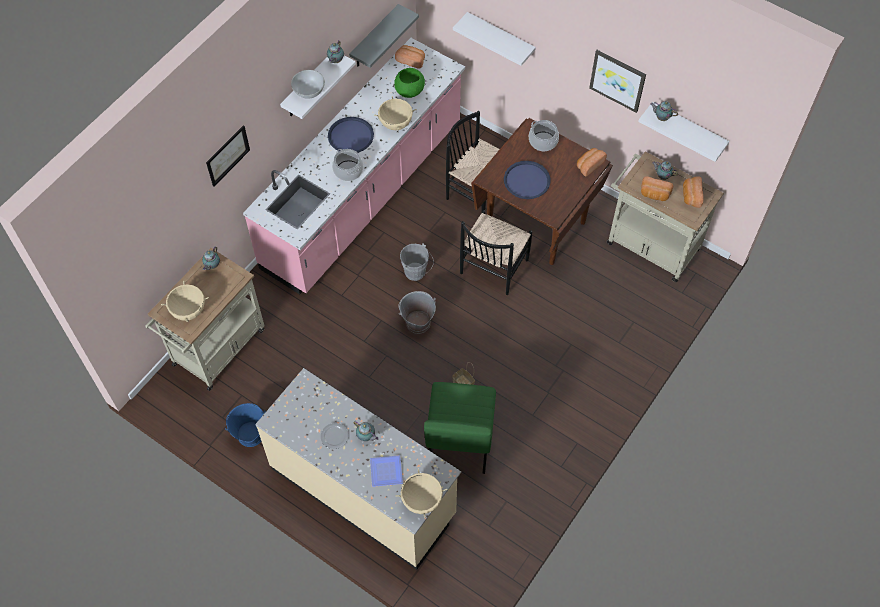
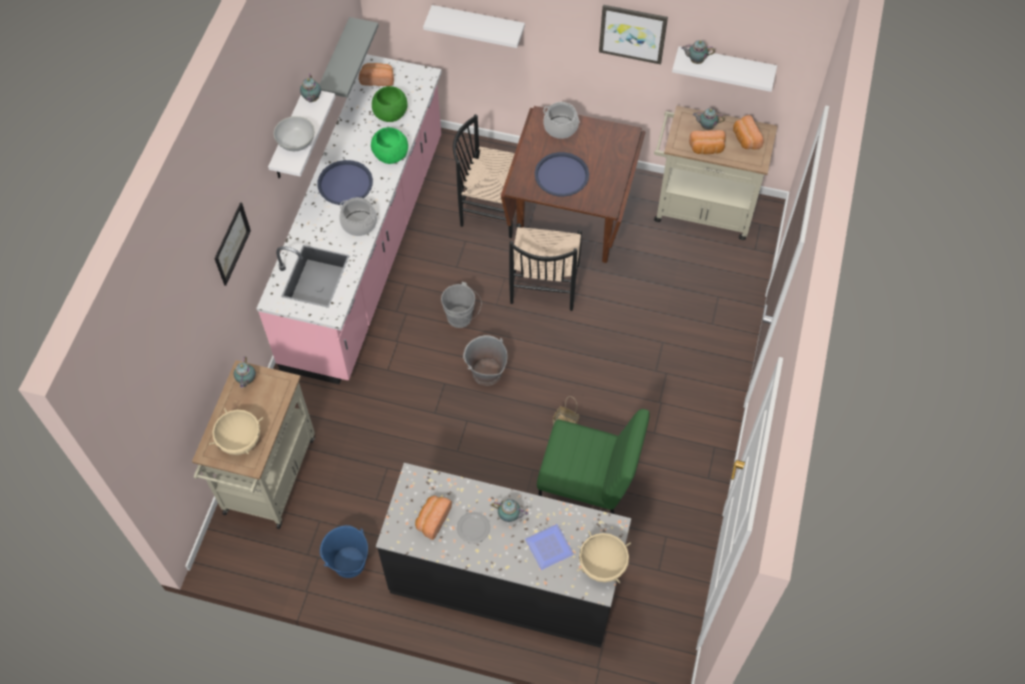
camera: 20 degrees left, 0 degrees up
beige counter [255,368,461,570] -> black counter [376,463,631,648]
beige cooking pot [374,96,417,131] -> green bowl [371,127,408,164]
green chair [424,382,496,474] -> green chair turned 60 degrees counterclockwise [537,409,650,514]
bread [577,148,607,176] -> bread moved to [415,496,452,540]

